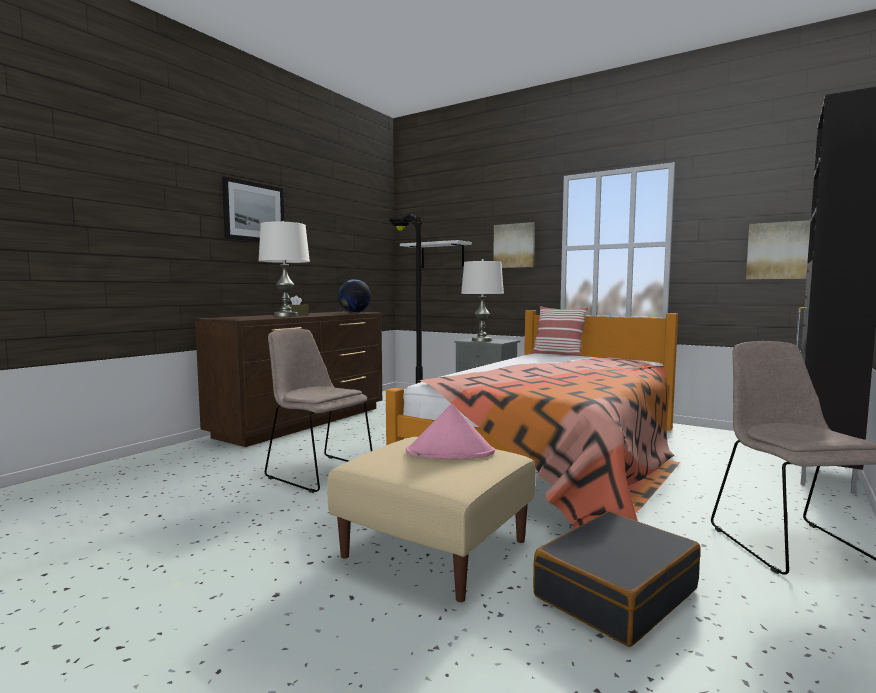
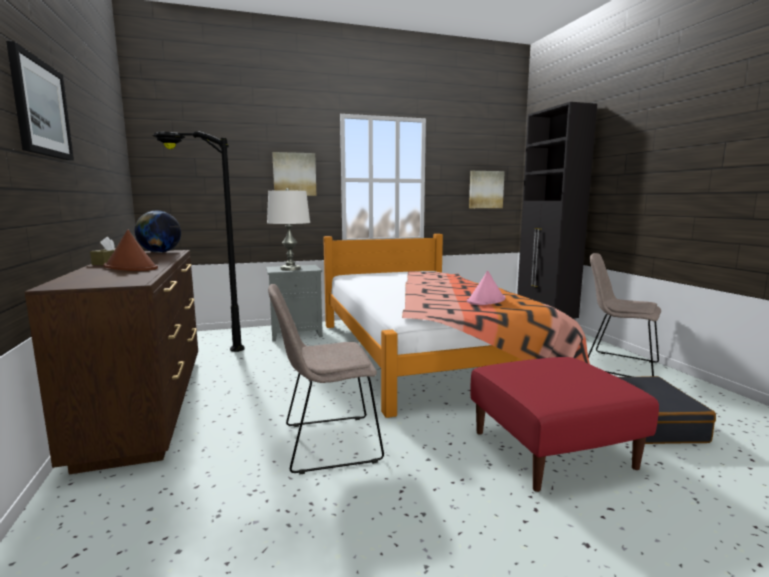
camera: 50 degrees left, 5 degrees up
white table lamp [258,221,310,317] -> brown hat [103,230,158,271]
beige ottoman [327,437,535,602] -> red ottoman [470,357,659,492]
white shelf [400,240,472,268] -> none
pink hat [406,404,495,459] -> pink hat moved to [467,271,505,305]
pillow [532,306,588,356] -> none

